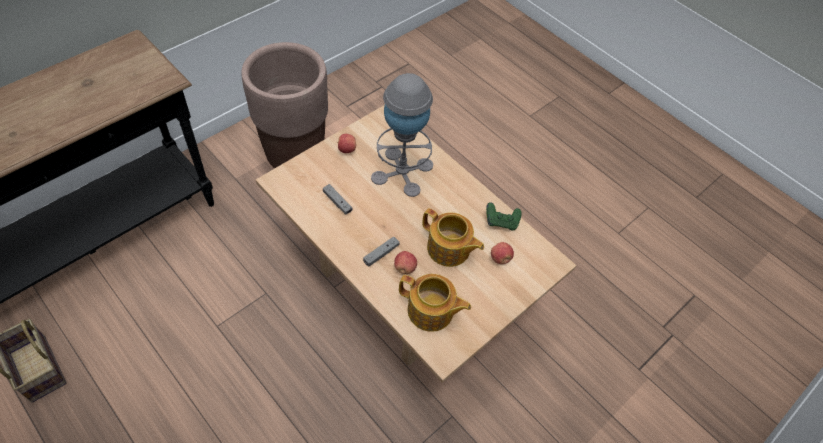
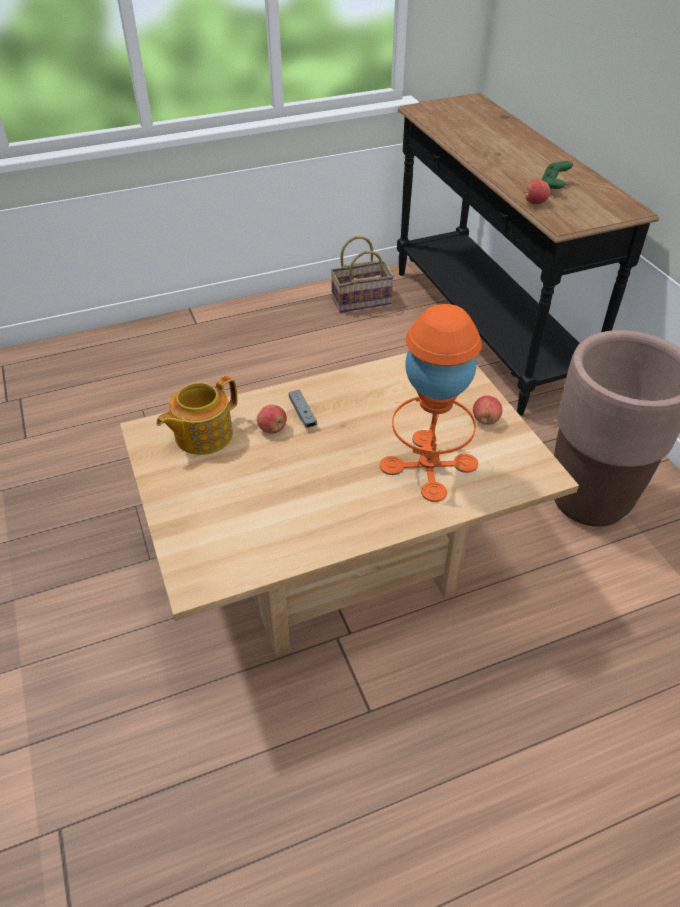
camera: 115 degrees right, 10 degrees down
grey game controller [323,184,353,215] -> none
grey table lamp [371,73,433,197] -> orange table lamp [380,304,482,502]
teapot [422,208,484,267] -> none
green game controller [486,202,522,231] -> green game controller moved to [542,161,573,189]
apple [491,242,514,264] -> apple moved to [524,179,550,204]

